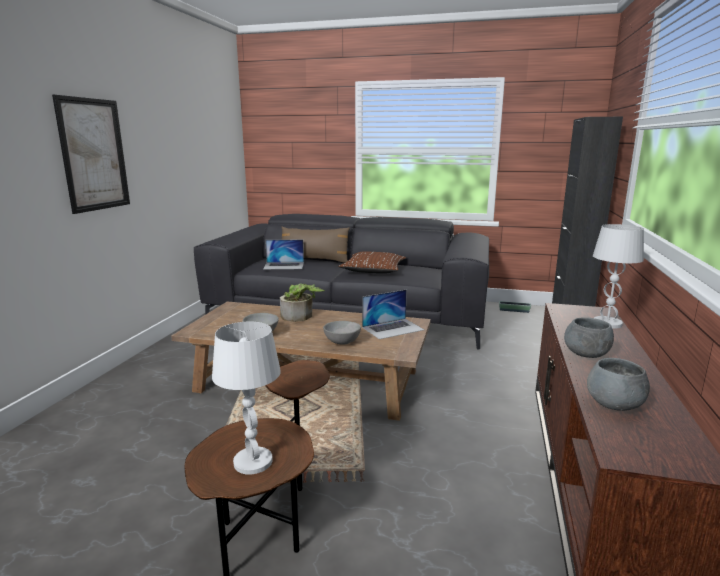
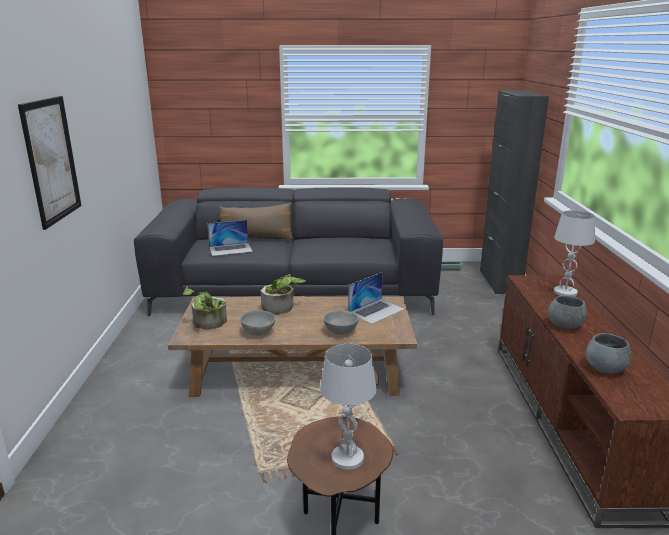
camera: 15 degrees left, 5 degrees up
brown pillow [338,251,406,274] -> none
none -> potted plant [183,286,227,330]

